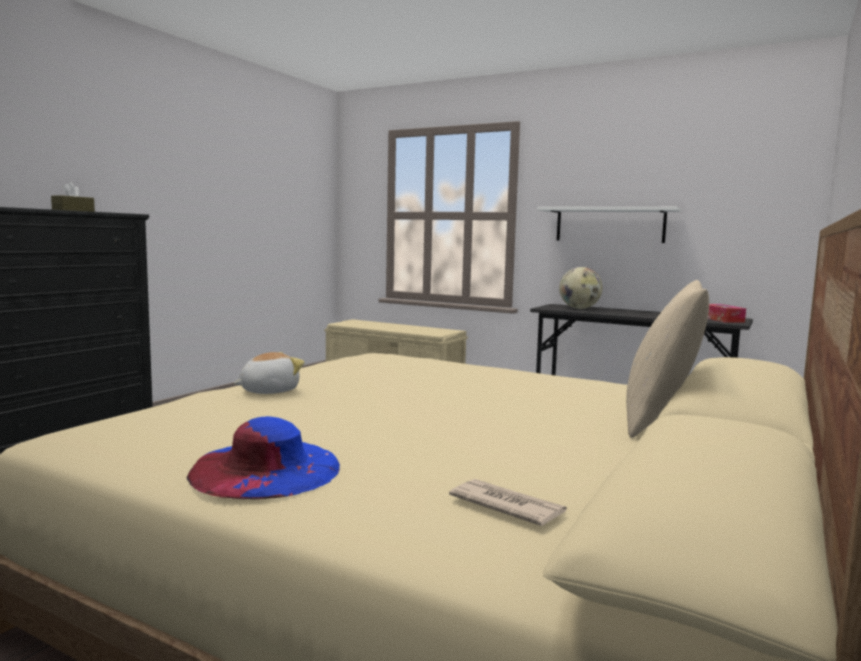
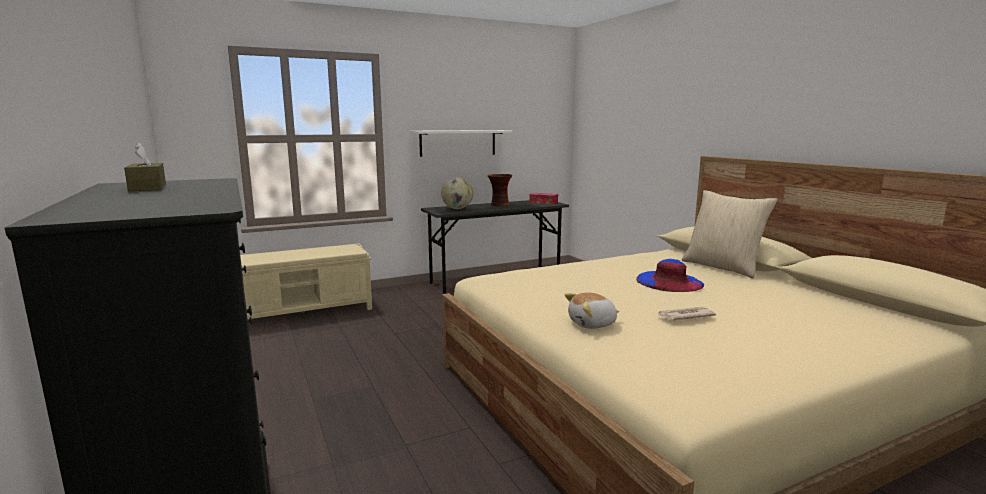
camera: 55 degrees left, 5 degrees up
blue hat [187,416,340,499] -> blue hat moved to [636,259,704,292]
plush toy [234,352,305,394] -> plush toy turned 105 degrees counterclockwise [565,292,619,329]
newspaper [449,479,567,526] -> newspaper moved to [658,307,716,320]
none -> vase [488,174,512,207]

